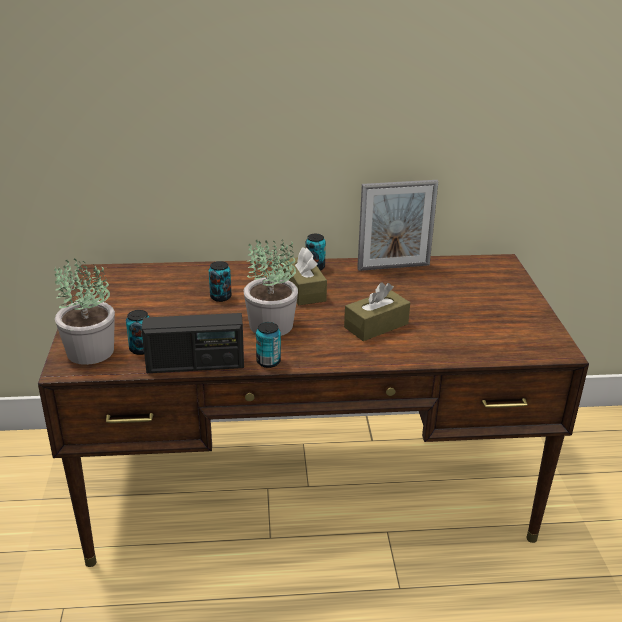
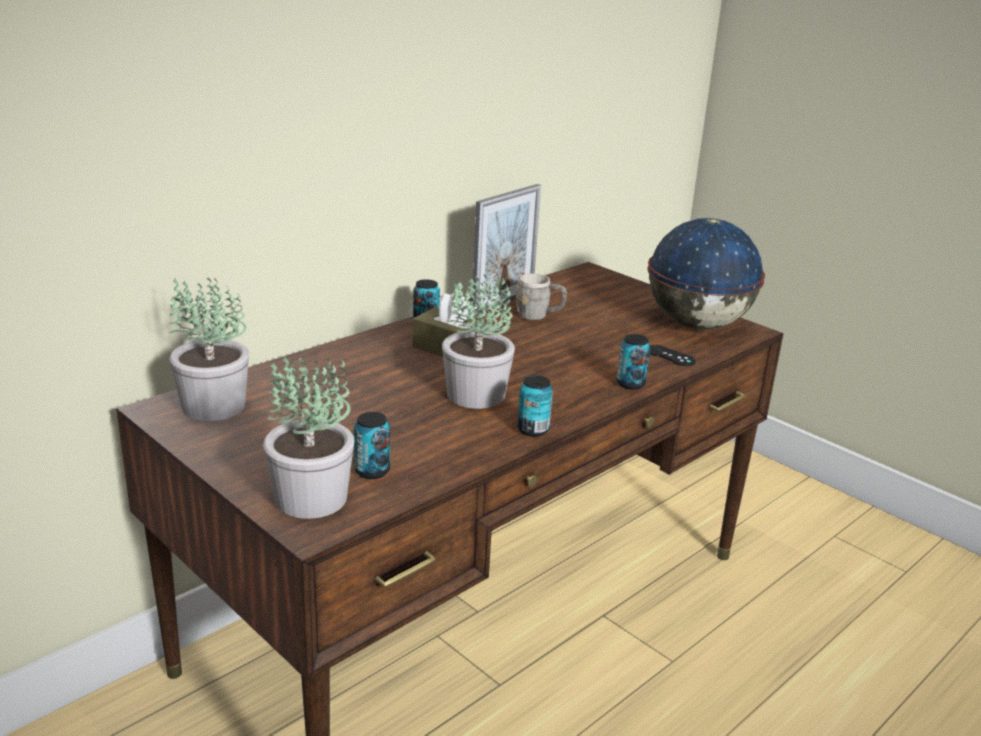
camera: 40 degrees left, 5 degrees down
radio [142,313,244,373] -> none
can [209,261,231,302] -> can moved to [617,334,650,390]
brown tissue box [344,283,410,341] -> none
none -> potted plant [168,277,249,421]
none -> grey mug [516,273,567,320]
none -> globe [647,218,765,330]
none -> black game controller [650,345,696,366]

